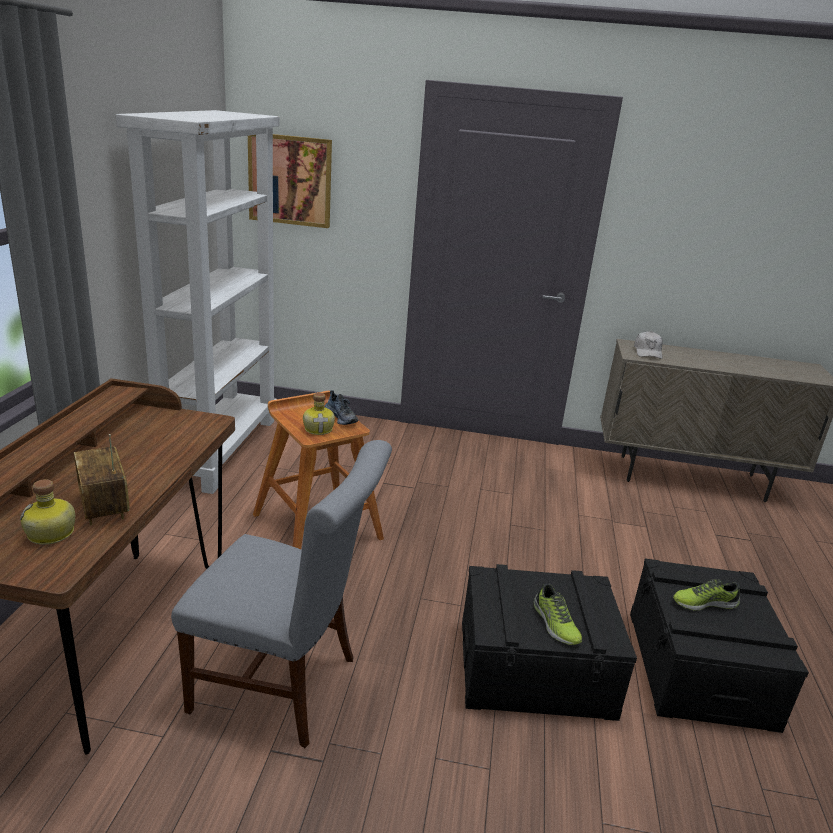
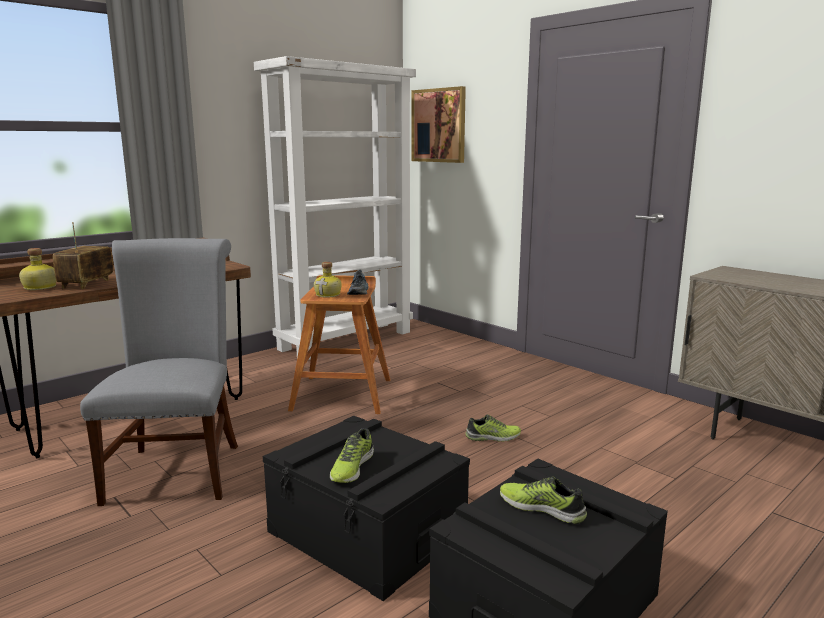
camera: 40 degrees right, 10 degrees down
grey chair [171,440,392,748] -> grey chair turned 150 degrees counterclockwise [80,238,238,506]
white cap [634,331,663,359] -> none
none -> shoe [465,414,521,442]

